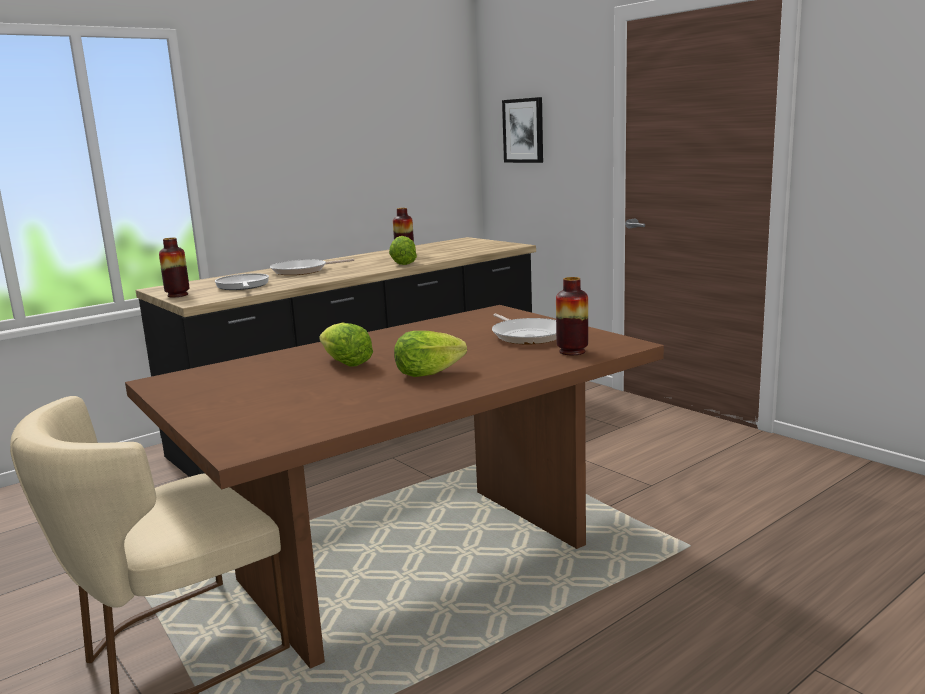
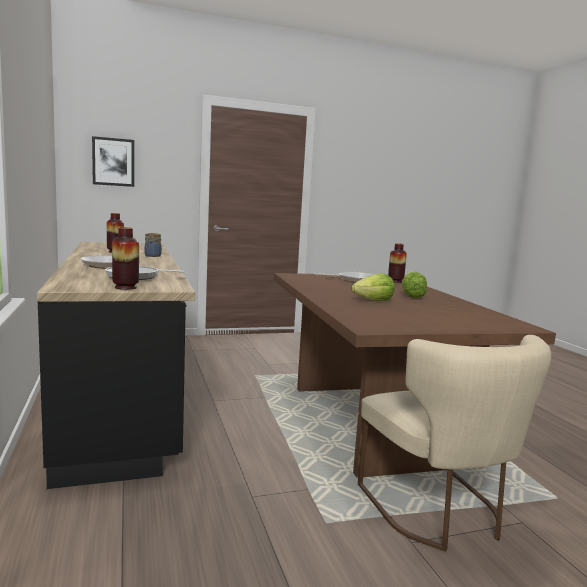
camera: 70 degrees left, 5 degrees down
lettuce [389,236,417,265] -> jar [145,233,162,257]

